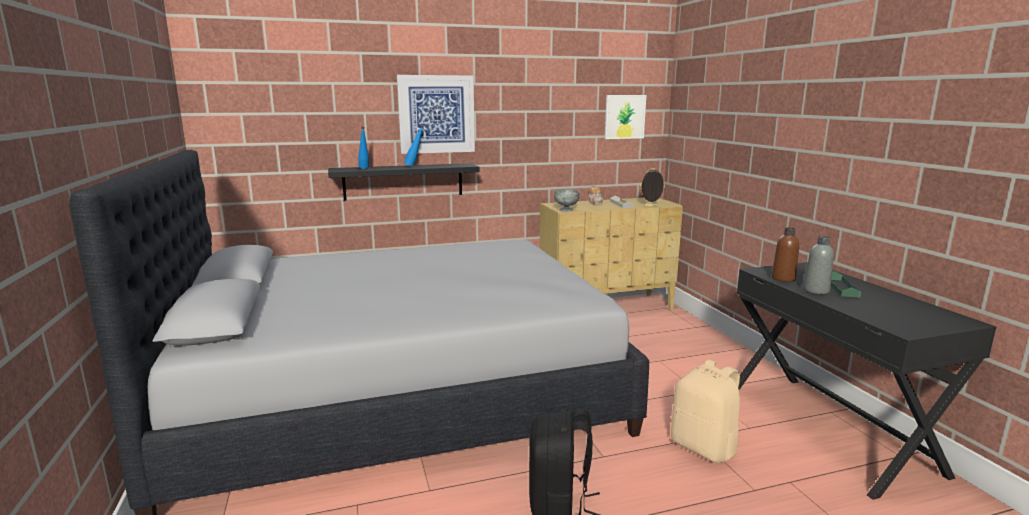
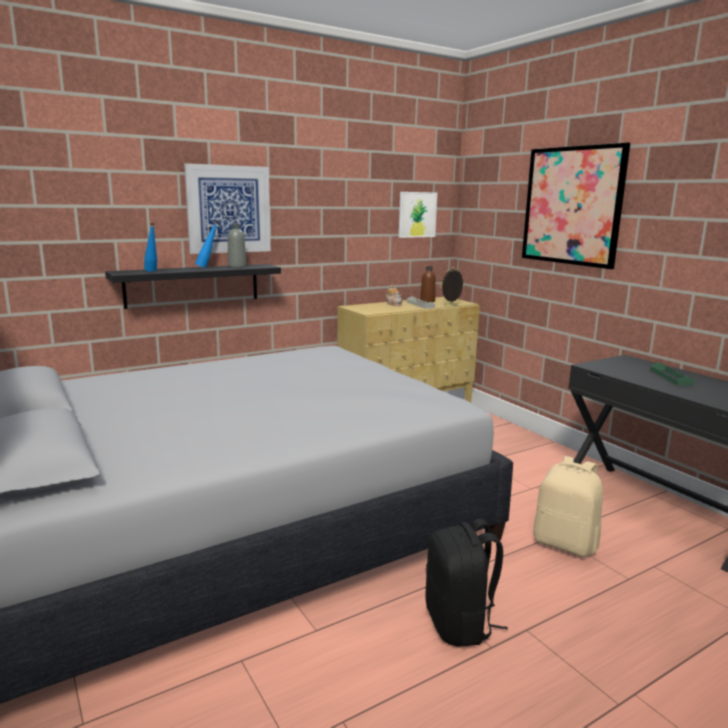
camera: 15 degrees left, 0 degrees up
grey bowl [554,189,580,212] -> none
brown bottle [772,227,799,282] -> brown bottle moved to [420,266,436,302]
grey bottle [803,236,834,294] -> grey bottle moved to [228,223,246,268]
none -> picture [522,142,630,269]

